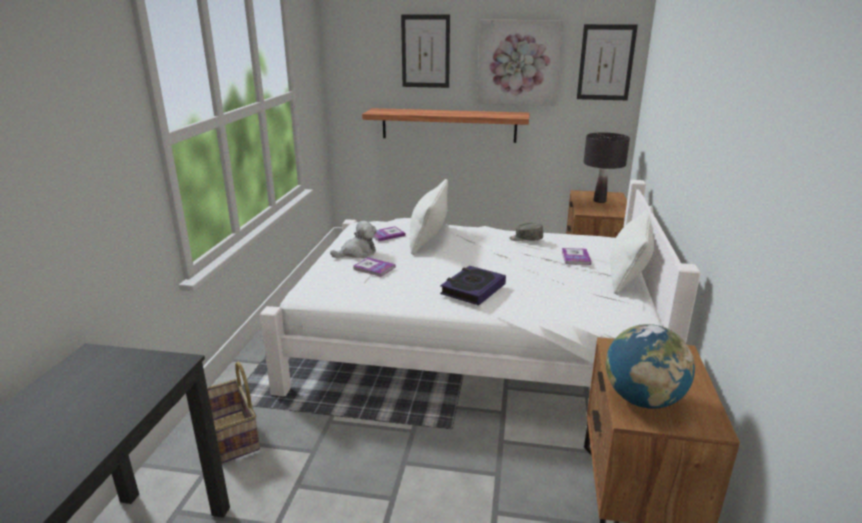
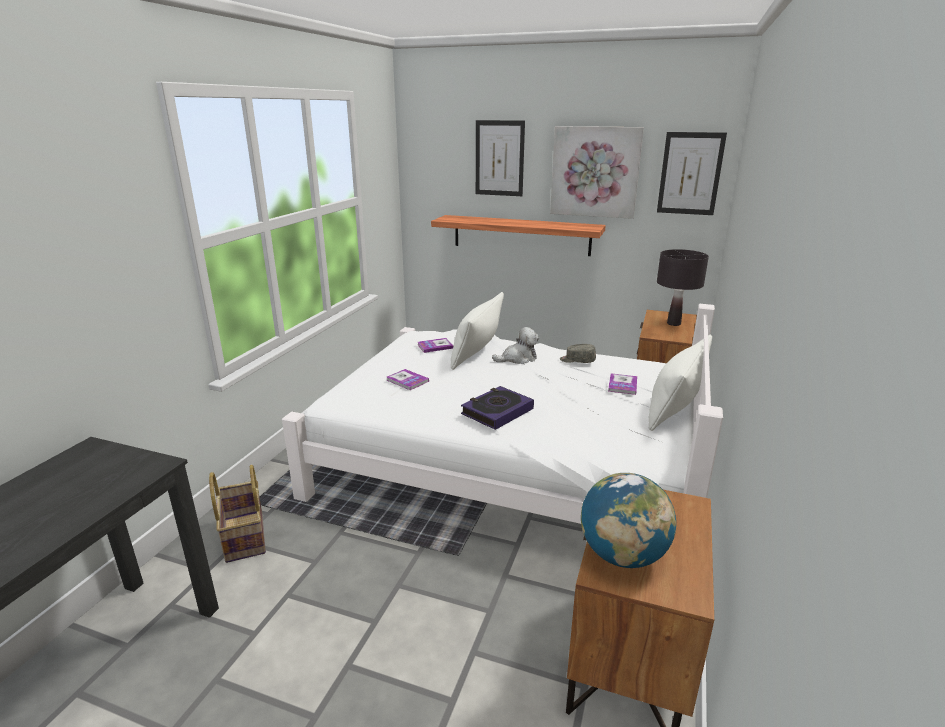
camera: 10 degrees right, 0 degrees up
plush toy [330,221,377,258] -> plush toy moved to [492,327,539,365]

